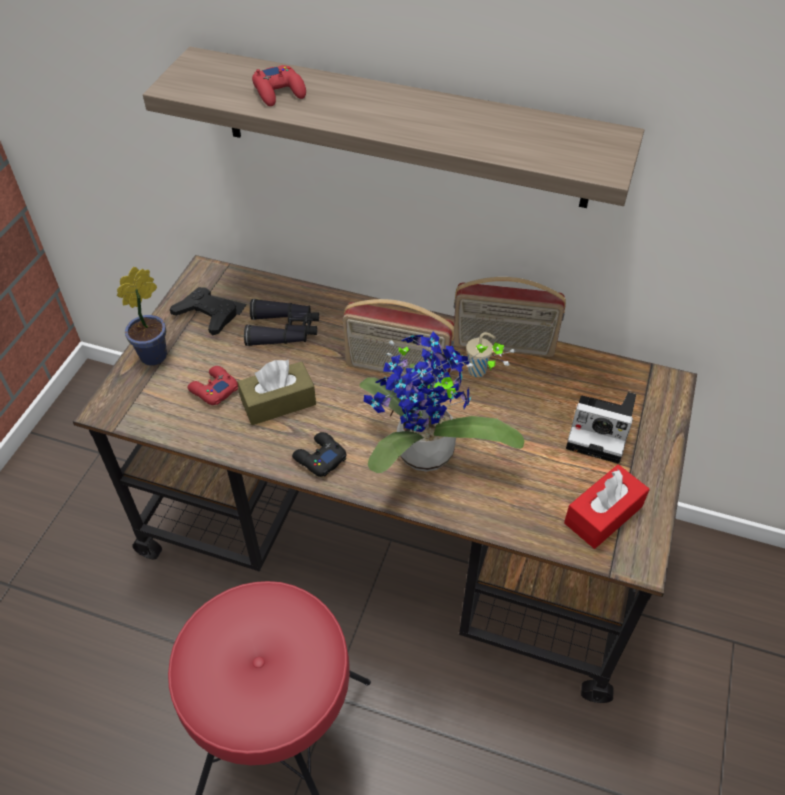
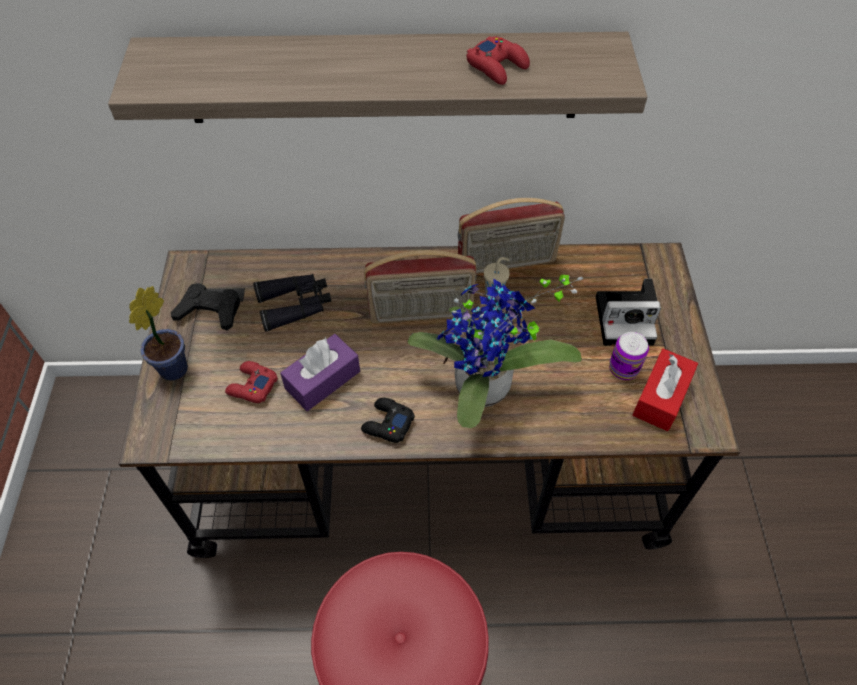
camera: 20 degrees left, 5 degrees up
brown tissue box [237,359,316,425] -> purple tissue box [280,334,360,411]
red game controller [252,65,306,106] -> red game controller moved to [467,36,530,85]
none -> can [609,332,649,380]

